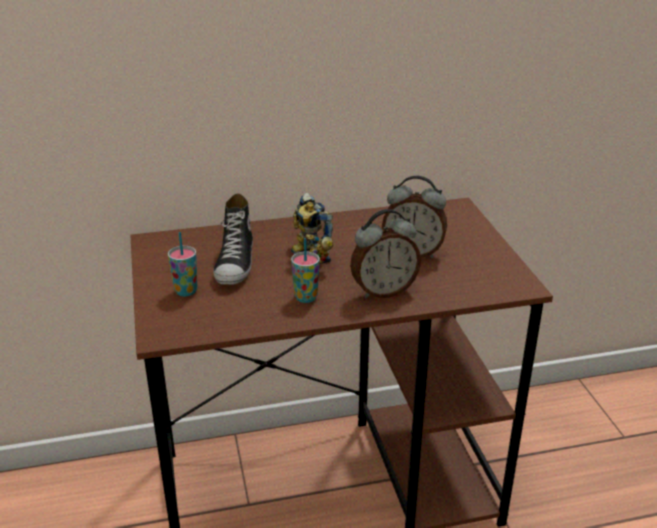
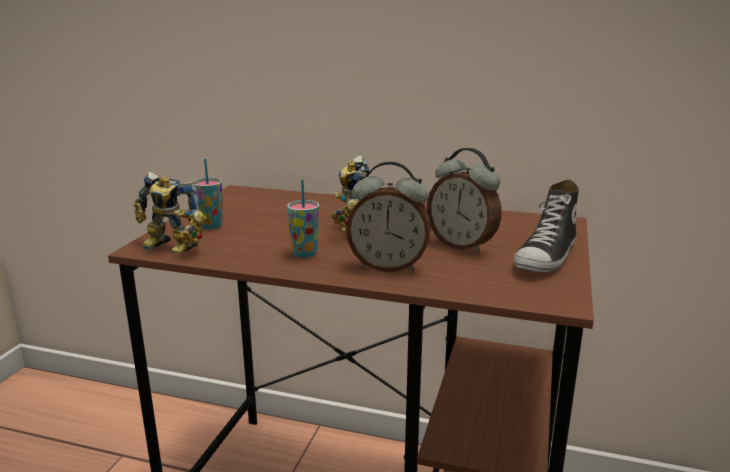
camera: 30 degrees right, 10 degrees down
shoe [213,193,253,285] -> shoe moved to [514,180,579,273]
none -> toy robot [134,172,206,254]

